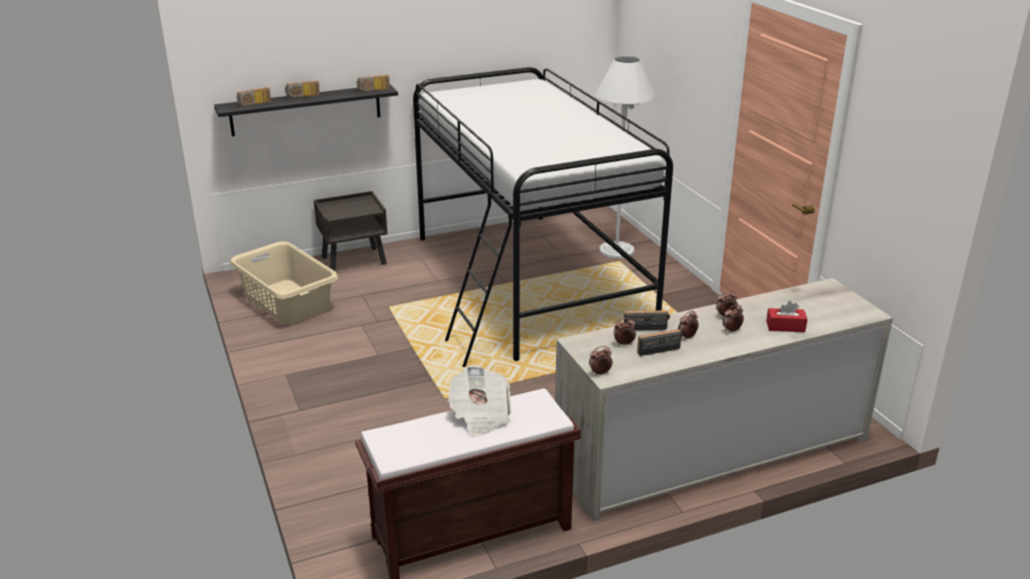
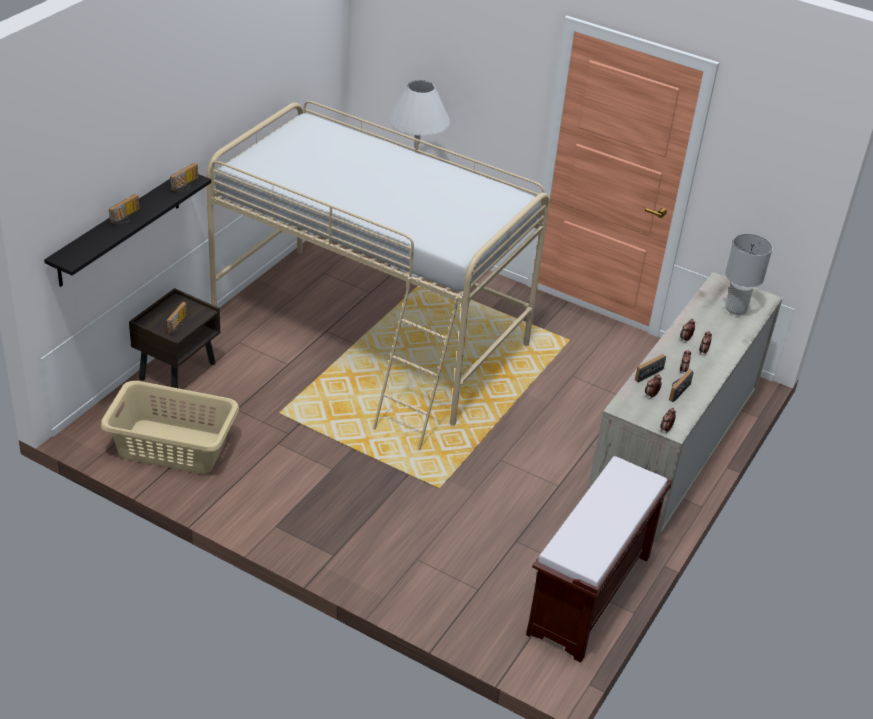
camera: 40 degrees left, 10 degrees up
radio [236,87,271,108] -> radio moved to [166,302,187,333]
black bed [413,67,673,367] -> beige bed [206,101,549,450]
newspaper [448,365,511,437] -> none
red tissue box [766,301,807,332] -> none
none -> grey table lamp [725,234,773,315]

